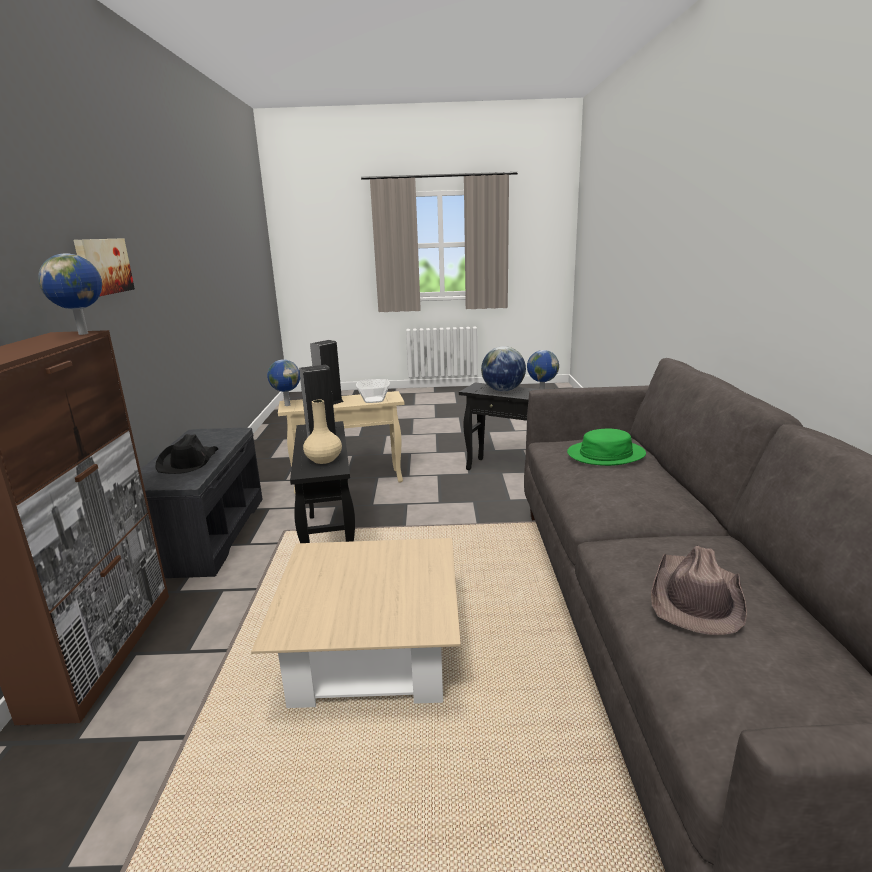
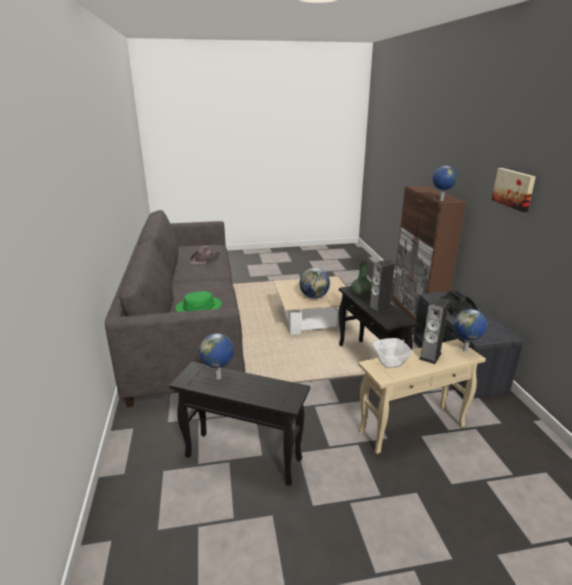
camera: 170 degrees right, 5 degrees up
beige vase [303,400,342,464] -> green vase [351,261,372,297]
globe [481,346,526,392] -> globe moved to [300,268,330,299]

